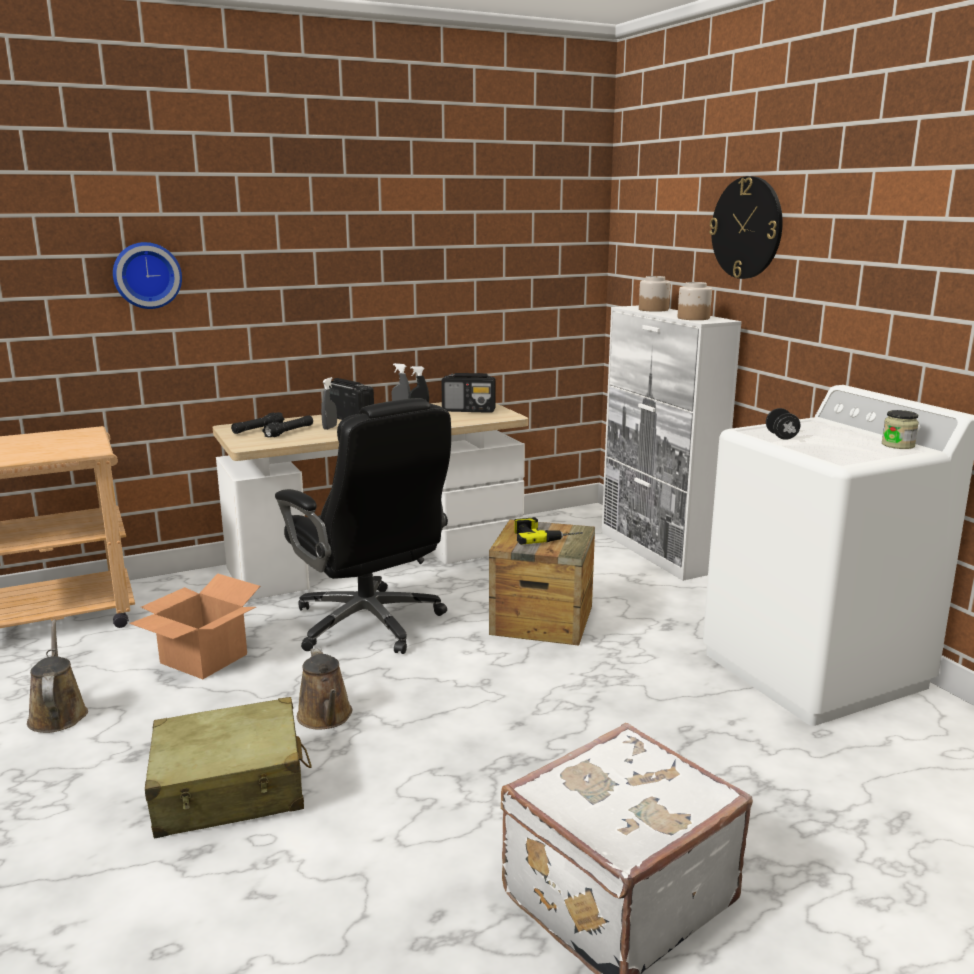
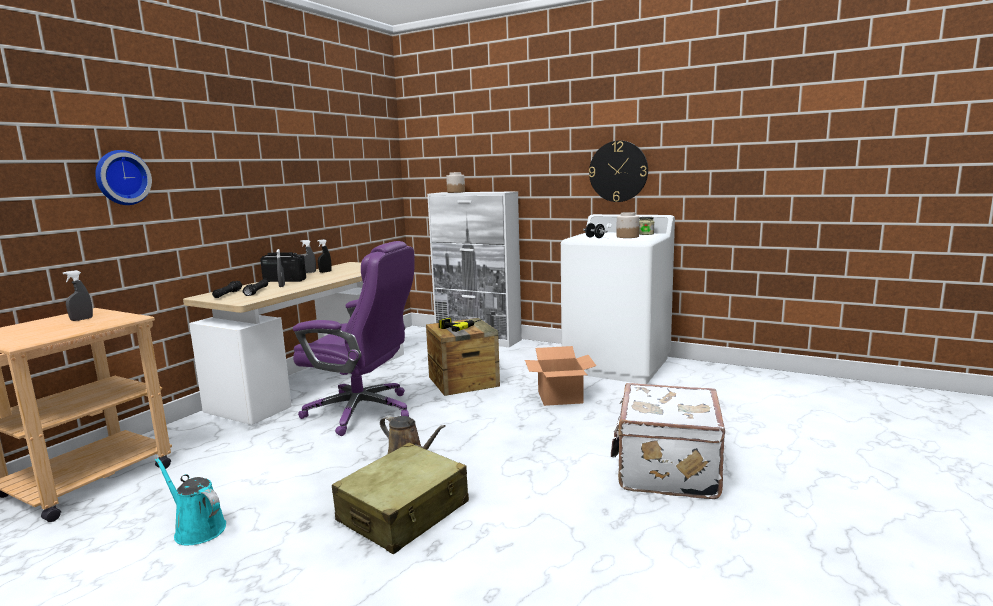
camera: 35 degrees left, 5 degrees down
brown watering can [27,620,88,733] -> turquoise watering can [155,458,226,545]
cardboard box [129,573,260,679] -> cardboard box moved to [525,346,596,406]
black office chair [275,398,451,654] -> purple office chair [293,241,415,436]
radio [441,373,496,413] -> none
jar [678,282,712,320] -> jar moved to [616,212,639,238]
wall clock [709,176,783,279] -> wall clock moved to [589,141,648,202]
none -> grey spray bottle [63,270,93,321]

